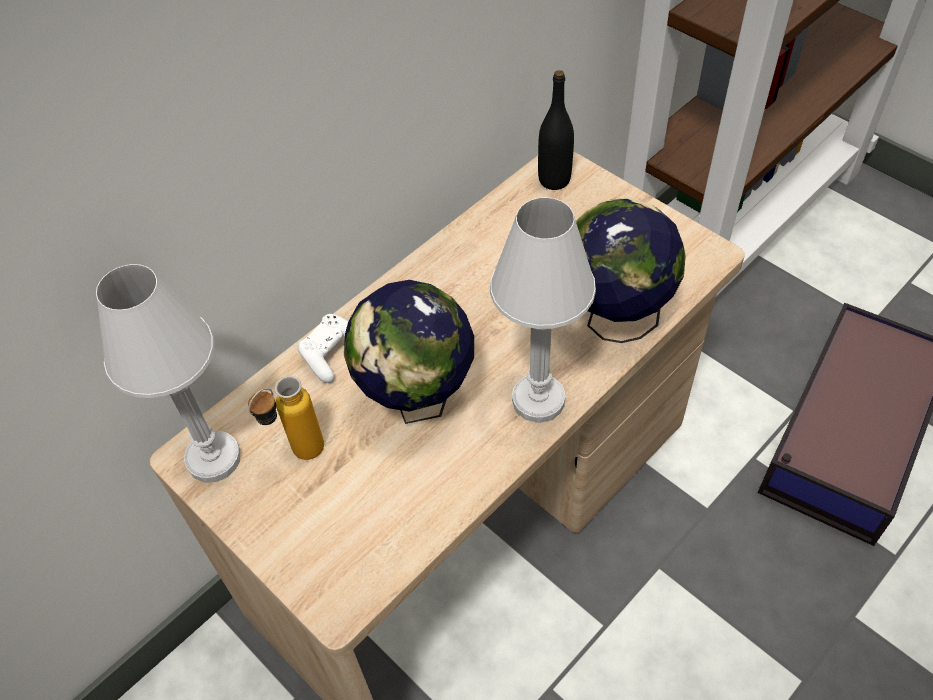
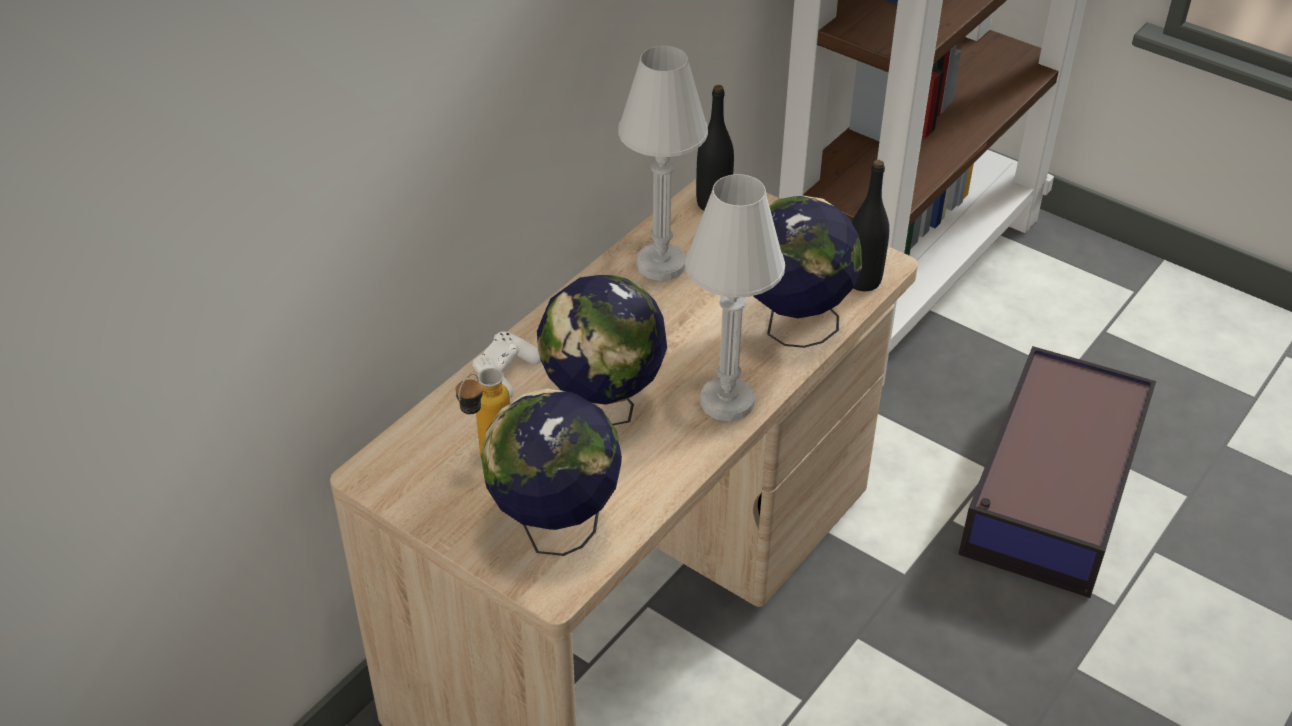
camera: 10 degrees left, 10 degrees down
white table lamp [96,264,240,483] -> white table lamp moved to [618,46,708,281]
none -> globe [481,389,622,556]
none -> black bottle [852,160,889,291]

